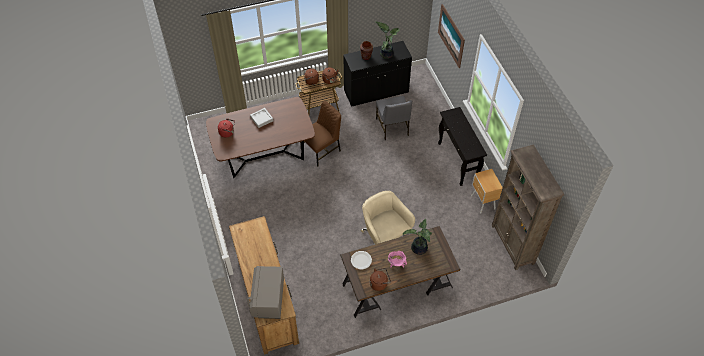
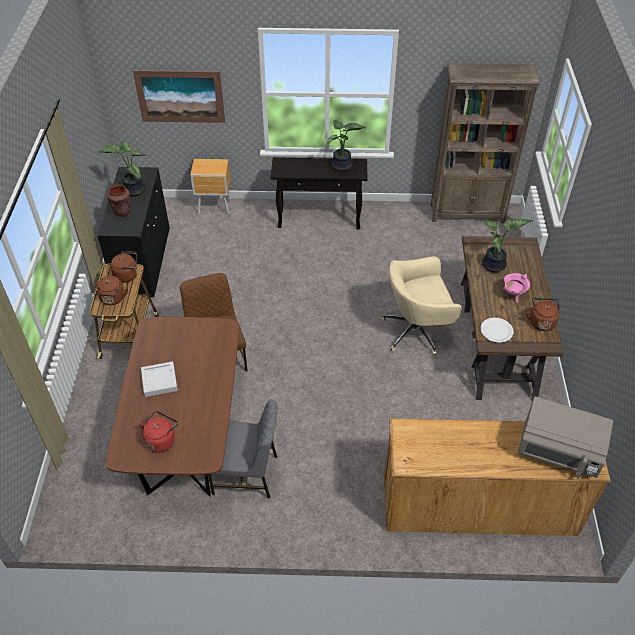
camera: 70 degrees left, 5 degrees down
grey chair [376,96,412,140] -> grey chair moved to [208,399,278,498]
brown nightstand [471,169,503,214] -> brown nightstand moved to [190,159,231,215]
none -> potted plant [327,120,366,171]

